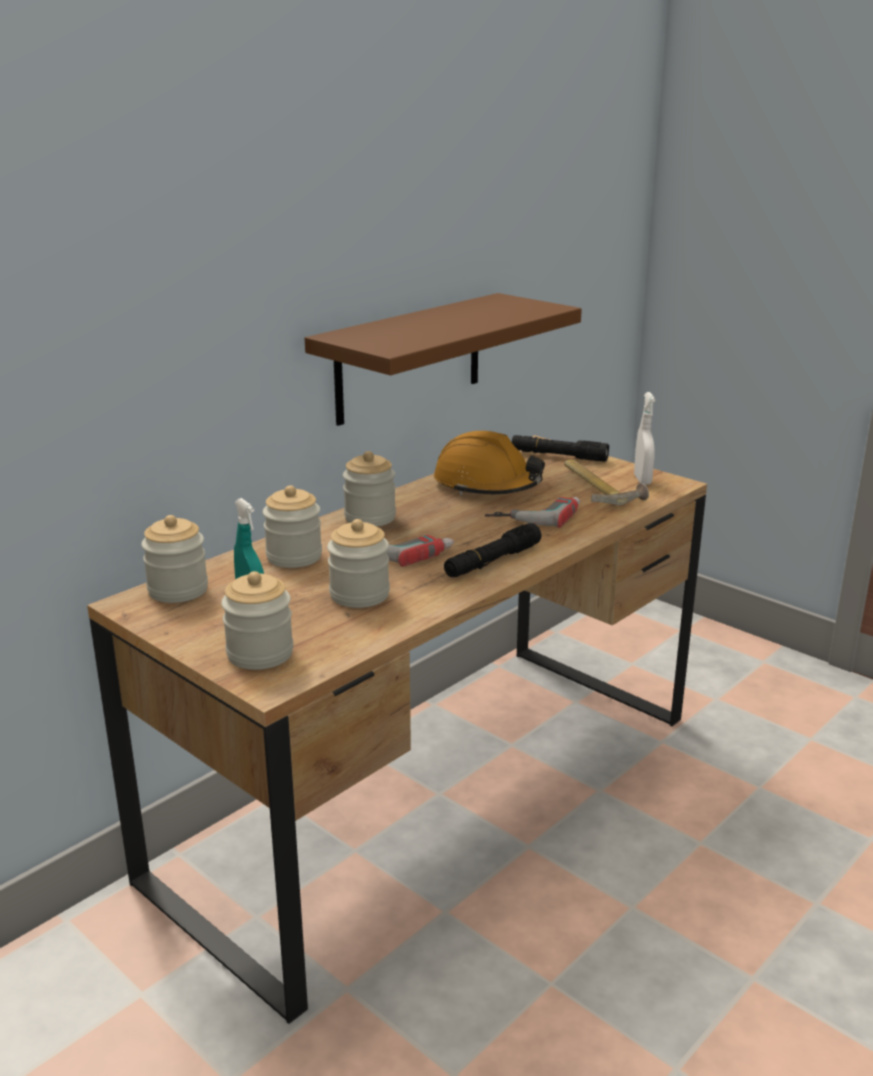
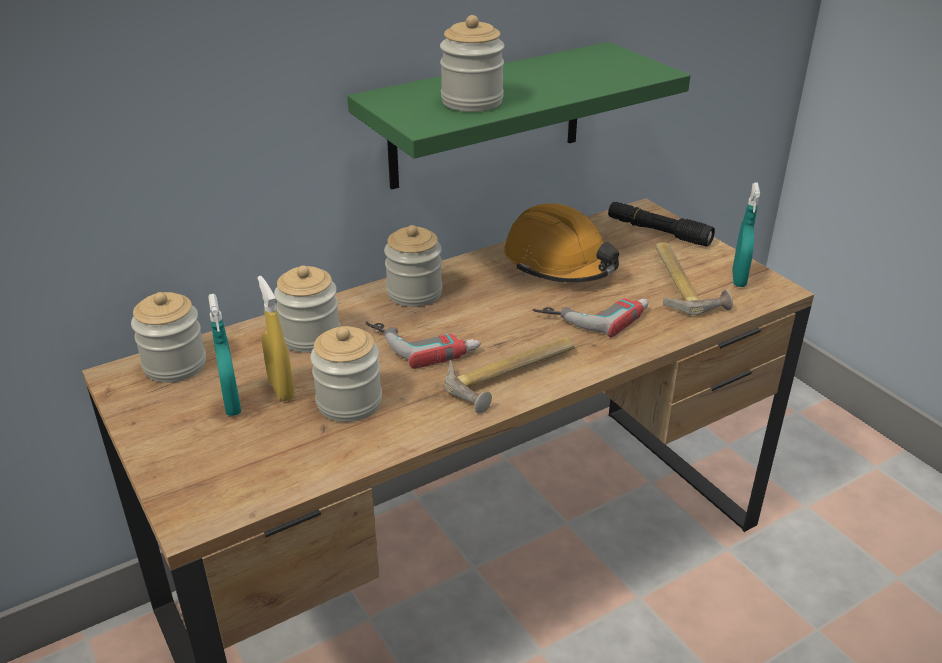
camera: 15 degrees right, 10 degrees up
jar [221,571,294,670] -> jar moved to [440,15,505,112]
brown shelf [305,293,582,426] -> green shelf [347,42,690,190]
black flashlight [444,523,541,577] -> hammer [445,336,575,414]
white spray bottle [634,392,655,485] -> turquoise spray bottle [732,182,760,287]
none -> yellow spray bottle [257,276,294,401]

